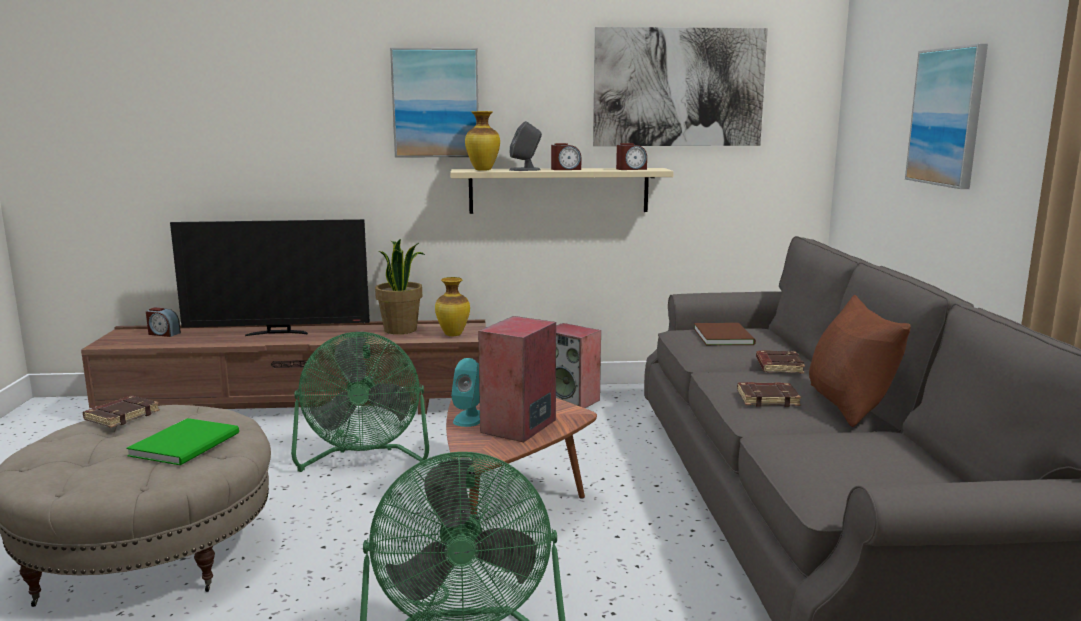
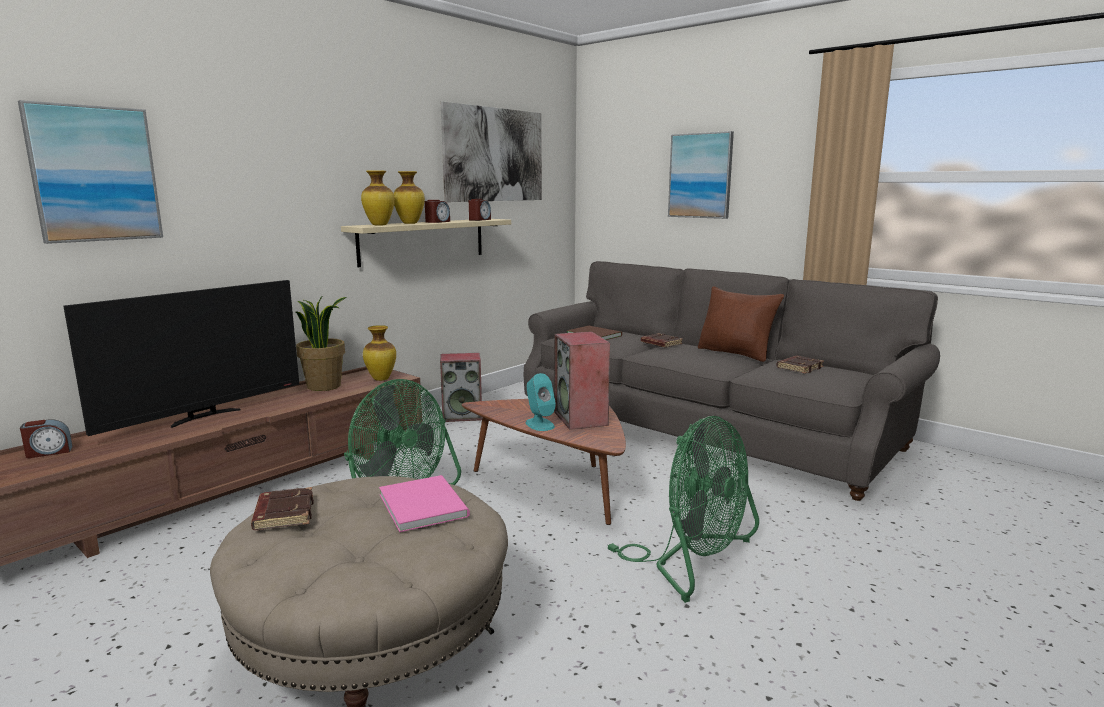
camera: 45 degrees left, 0 degrees up
green book [126,418,239,465] -> pink book [379,475,470,532]
picture [390,48,479,158] -> picture moved to [18,100,163,244]
grey speaker [510,121,542,171] -> vase [393,171,425,224]
brown book [737,382,801,407] -> brown book moved to [776,356,824,374]

